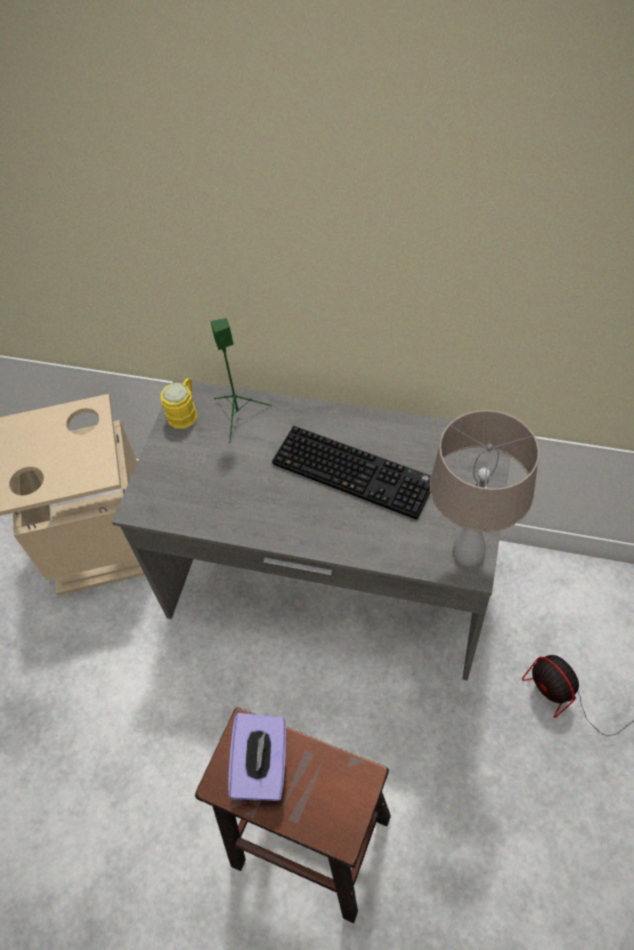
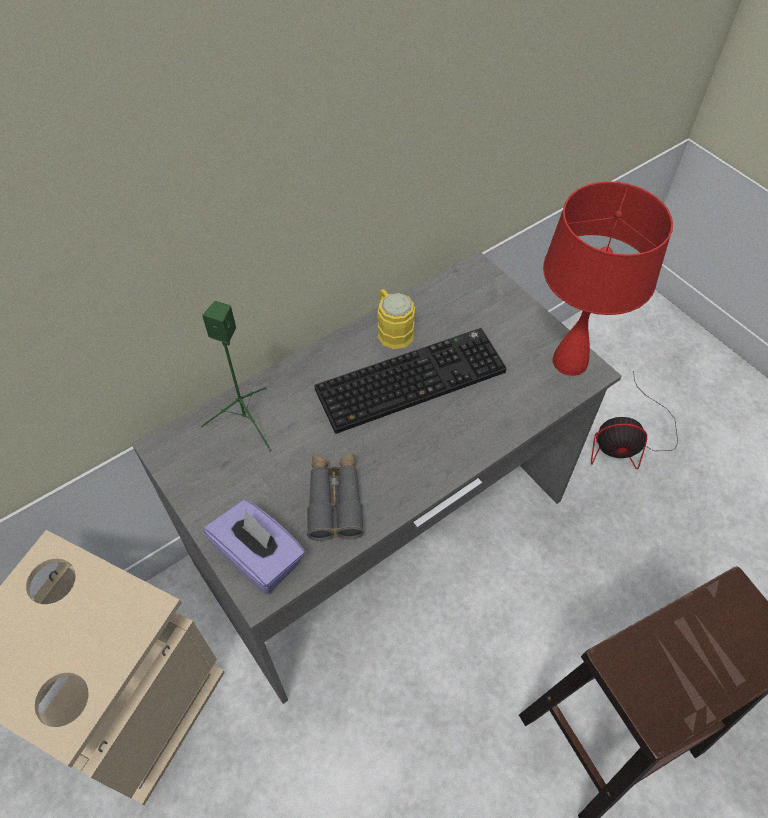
camera: 55 degrees left, 0 degrees up
yellow mug [161,378,198,429] -> yellow mug moved to [377,289,415,349]
purple tissue box [228,713,286,801] -> purple tissue box moved to [203,500,305,595]
beige table lamp [430,410,539,566] -> red table lamp [543,181,673,376]
none -> grey binoculars [307,453,364,541]

